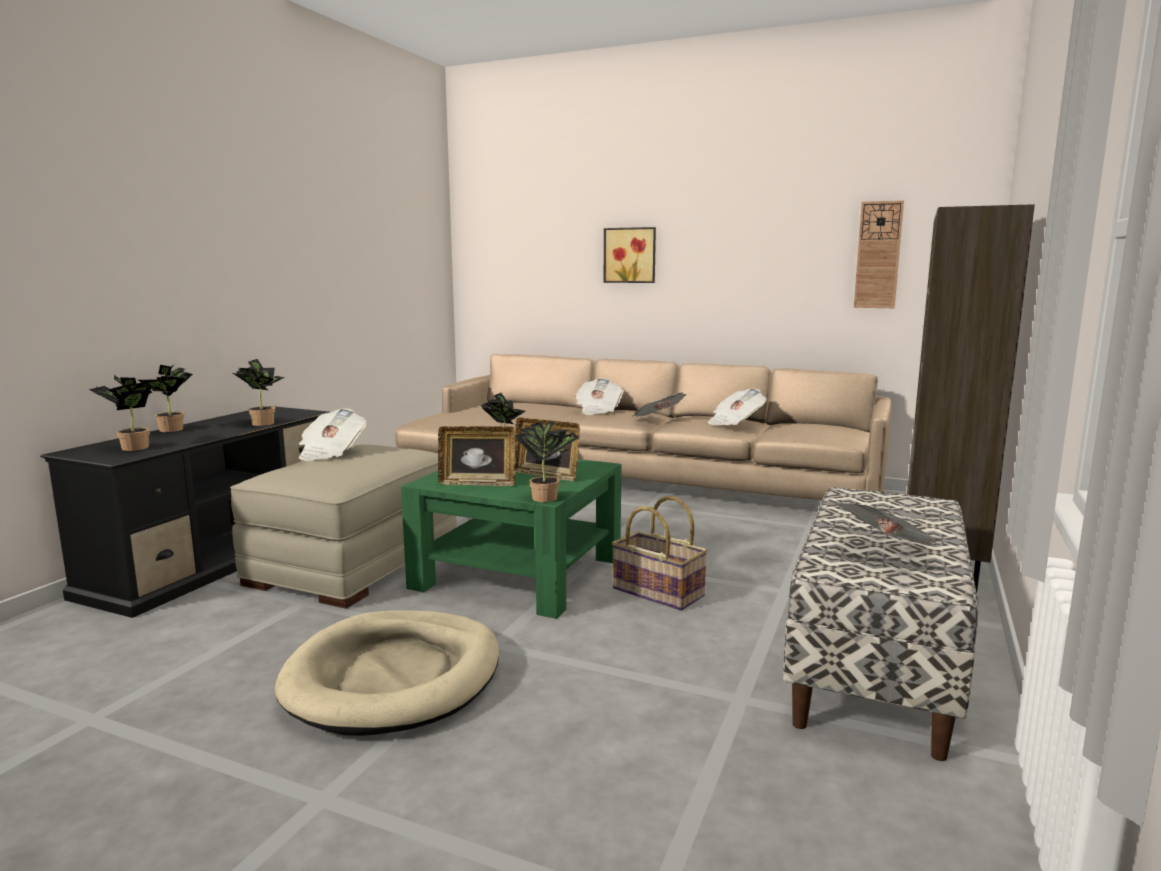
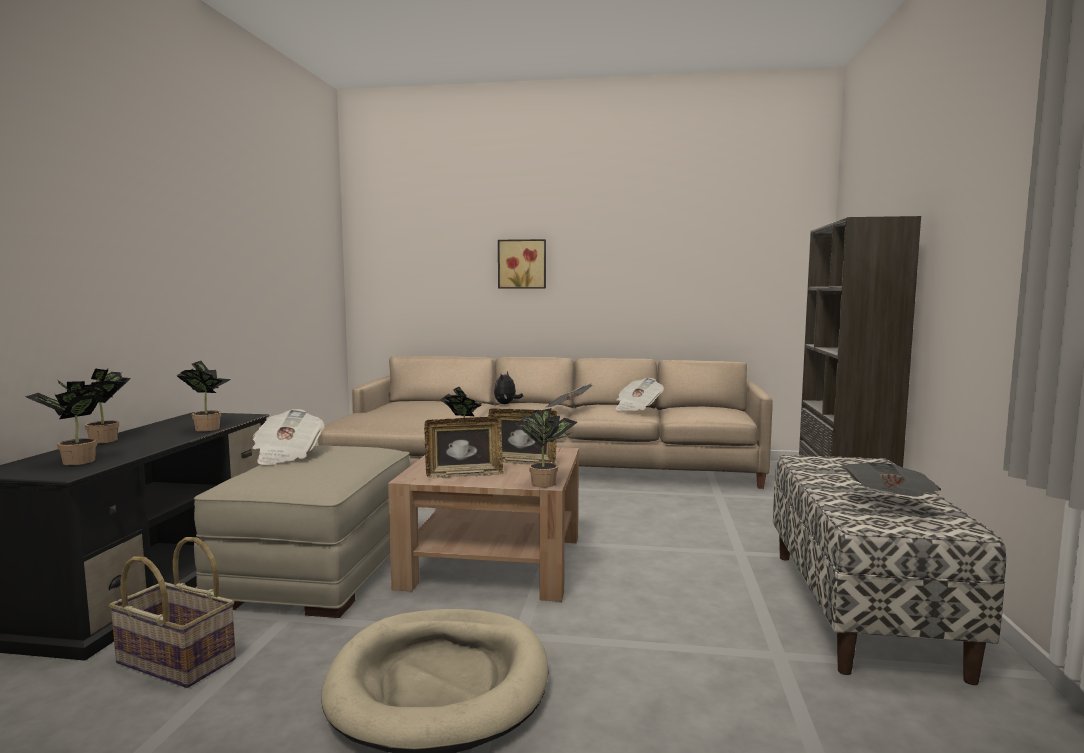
camera: 15 degrees left, 5 degrees down
green coffee table [401,459,622,619] -> brown coffee table [388,447,579,602]
newspaper [575,378,624,415] -> plush toy [494,371,523,404]
basket [612,496,708,611] -> basket moved to [109,537,236,688]
wall clock [854,200,904,308] -> none

